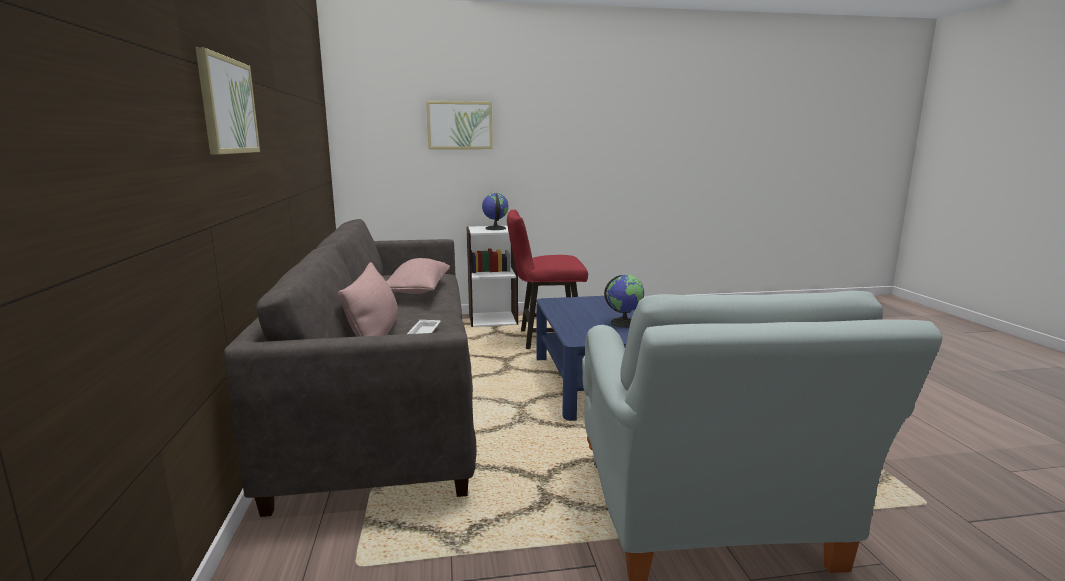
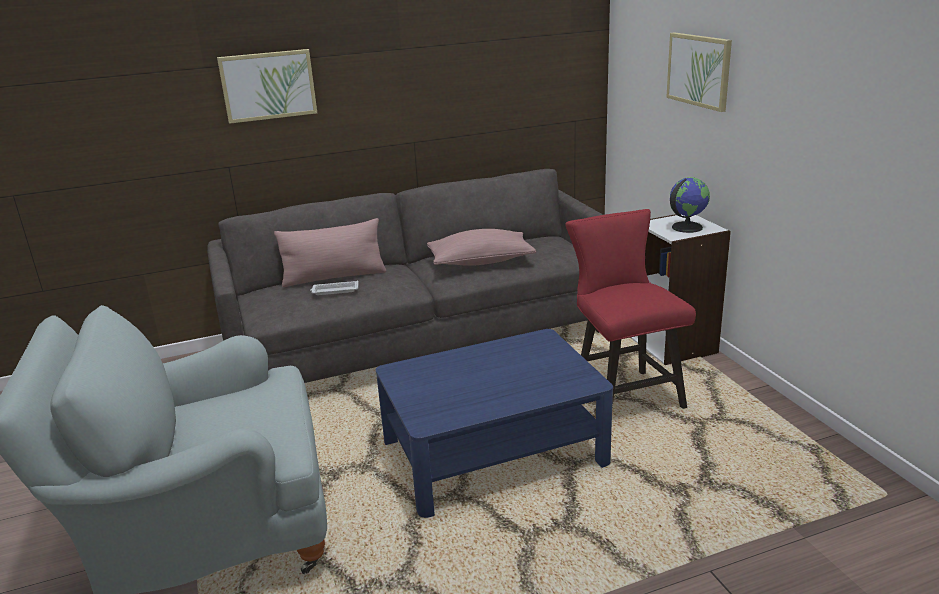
camera: 80 degrees right, 10 degrees up
globe [604,275,644,328] -> none

